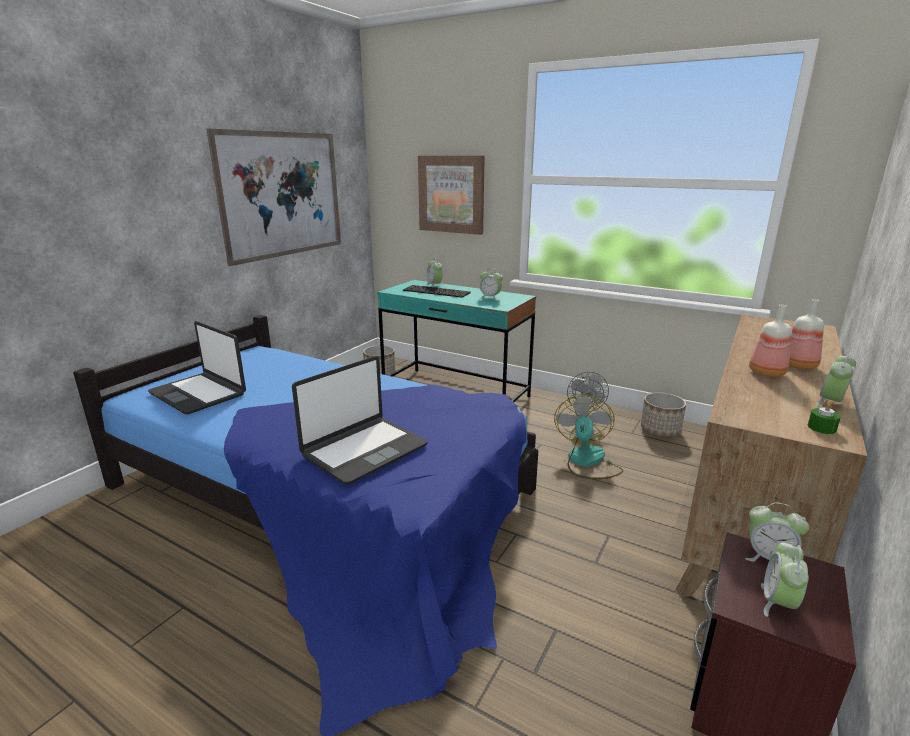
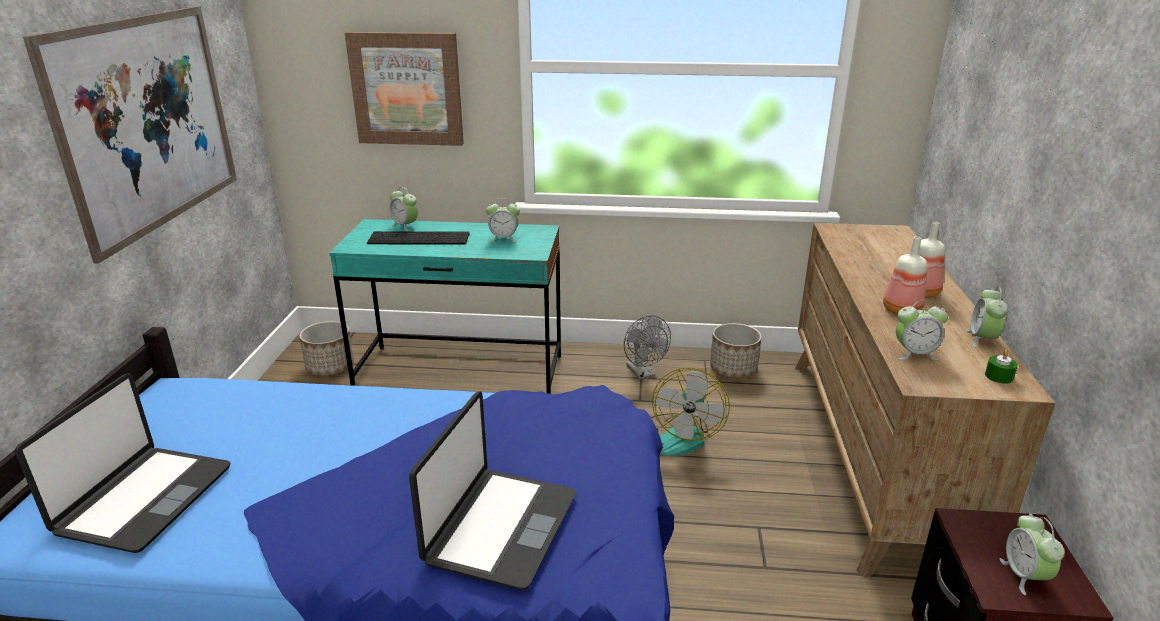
camera: 25 degrees left, 5 degrees up
laptop [148,321,246,414] -> laptop turned 90 degrees counterclockwise [15,373,230,553]
fan [554,395,623,479] -> fan turned 150 degrees counterclockwise [651,368,730,456]
alarm clock [745,502,809,562] -> alarm clock moved to [896,300,948,360]

